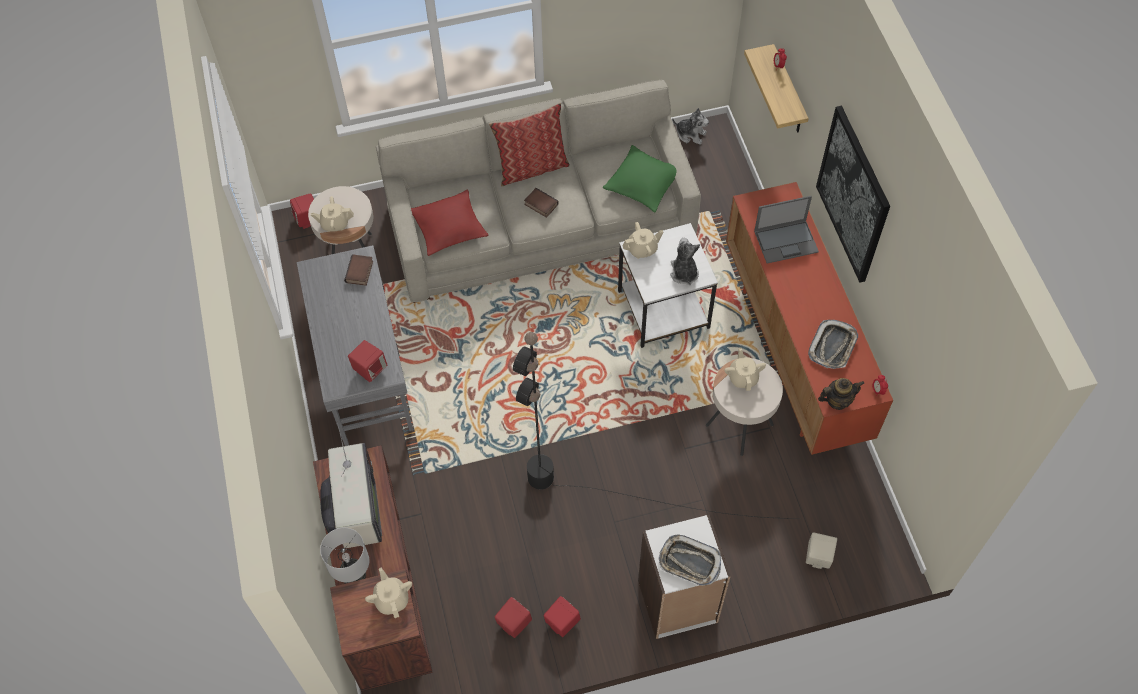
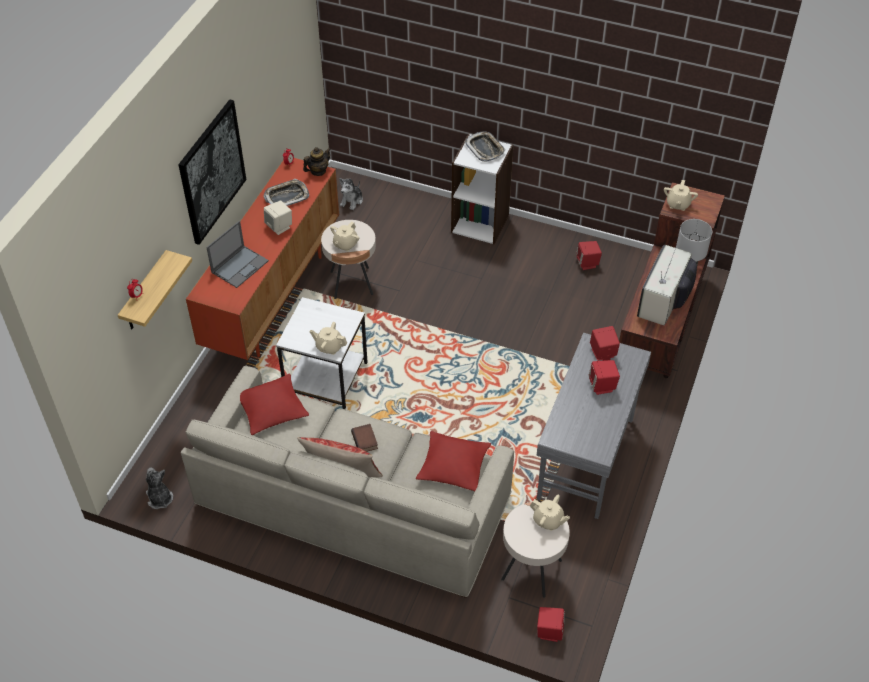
camera: 145 degrees left, 10 degrees down
book [344,254,373,286] -> none
black floor lamp [513,332,801,519] -> none
red speaker [544,596,581,637] -> red speaker moved to [588,360,620,395]
green pillow [602,145,676,212] -> red pillow [240,373,309,435]
plush toy [670,238,700,285] -> plush toy moved to [339,178,363,210]
laptop [754,196,819,263] -> laptop turned 105 degrees clockwise [206,221,269,288]
beige speaker [806,533,837,569] -> beige speaker moved to [264,200,292,235]
teapot [818,378,864,410] -> teapot turned 120 degrees clockwise [303,147,331,176]

